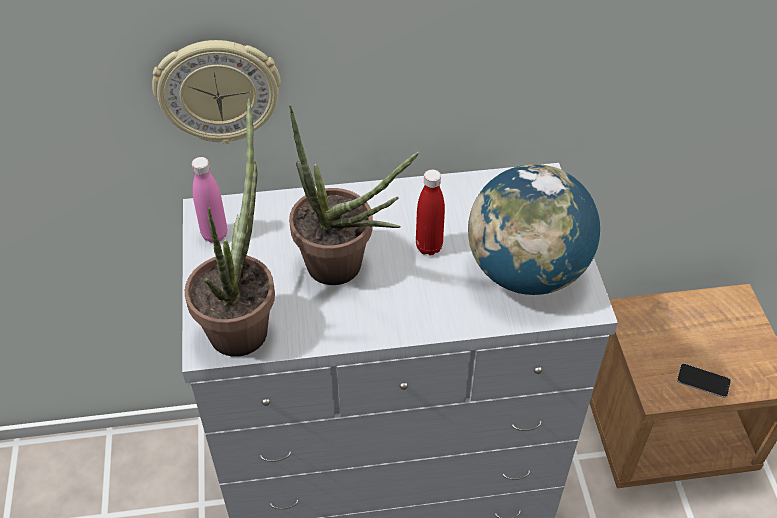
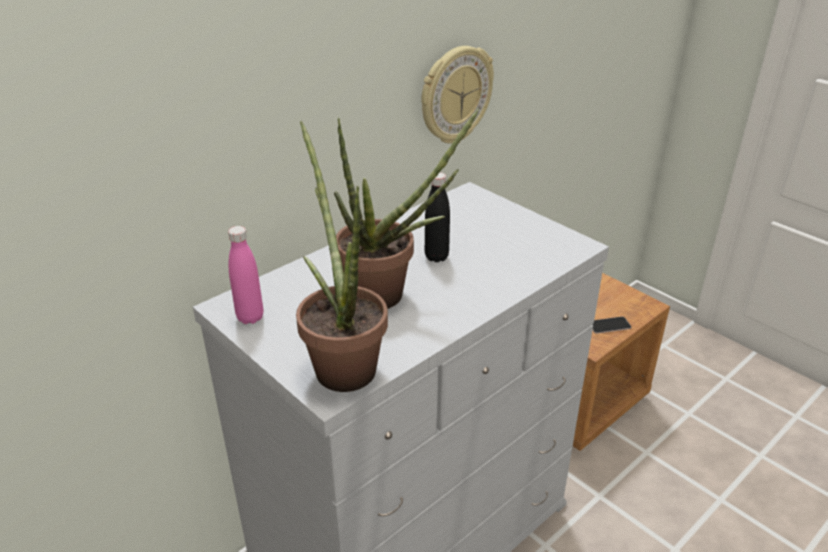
camera: 35 degrees left, 15 degrees down
wall clock [152,40,281,144] -> wall clock moved to [421,46,494,143]
red bottle [416,169,445,256] -> black bottle [425,172,450,262]
globe [468,164,600,295] -> none

